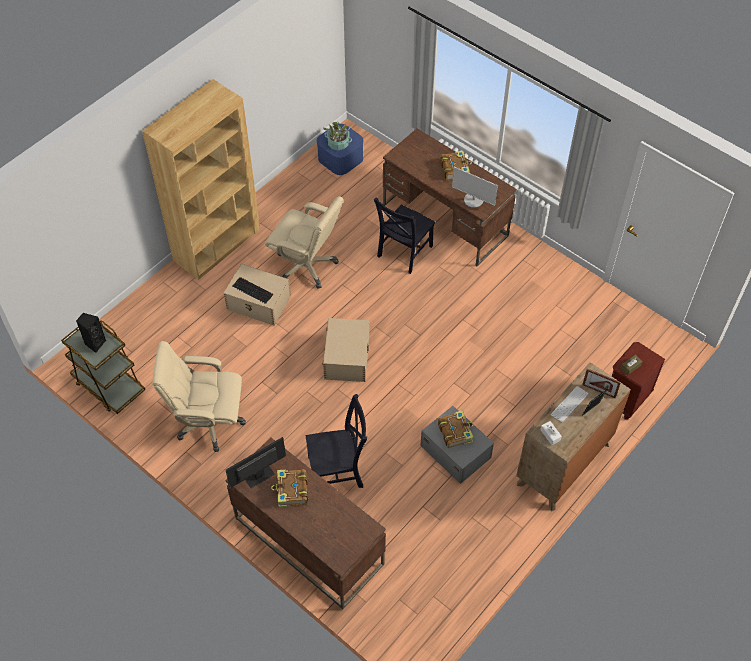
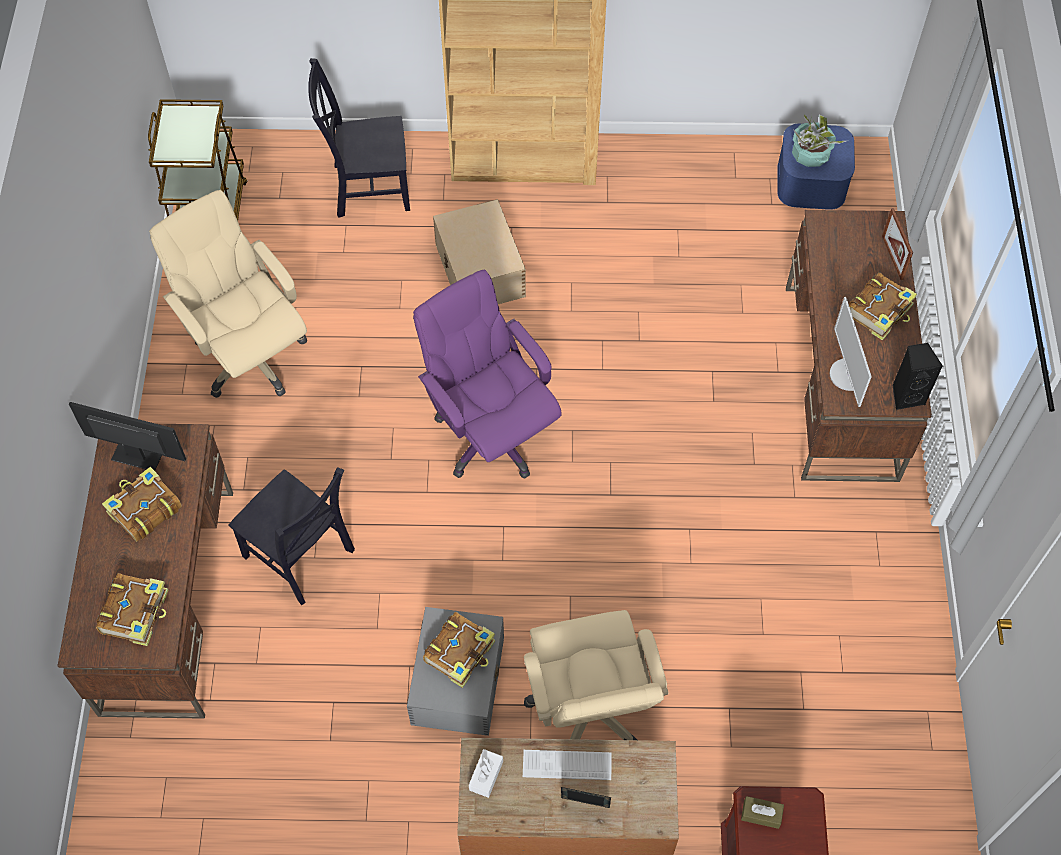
camera: 50 degrees right, 5 degrees up
black speaker [76,313,106,353] -> black speaker moved to [892,343,943,410]
keyboard [232,277,273,304] -> none
beige office chair [265,196,343,289] -> beige office chair moved to [524,610,669,740]
beige storage box [323,318,369,382] -> purple office chair [413,270,562,479]
black chair [374,197,435,274] -> black chair moved to [308,58,410,218]
picture frame [582,369,621,398] -> picture frame moved to [882,208,913,280]
none -> book [96,573,168,646]

